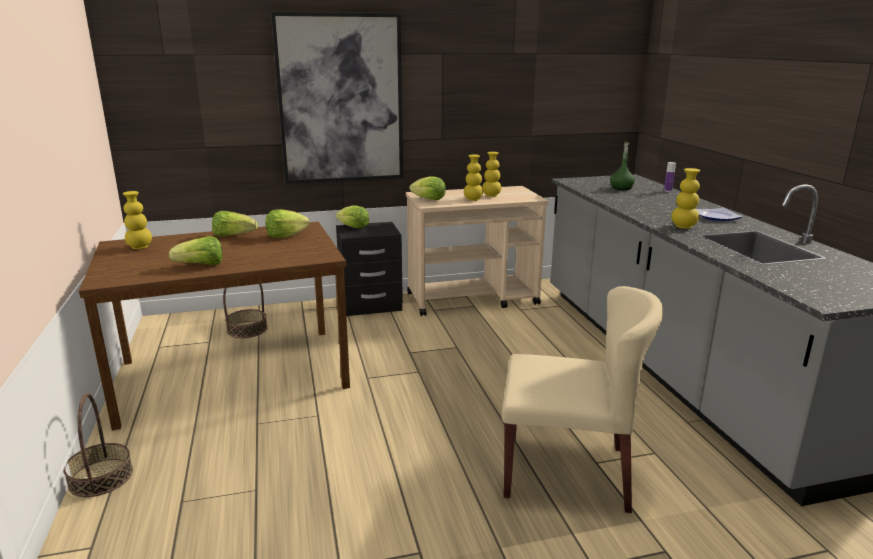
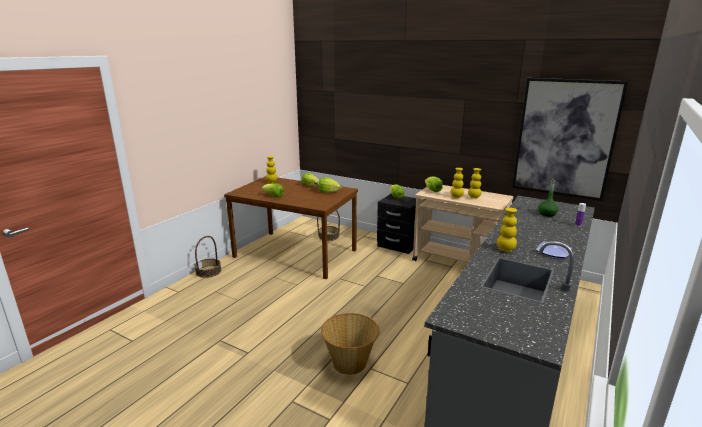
camera: 45 degrees right, 0 degrees up
picture [271,12,403,184] -> picture moved to [512,78,628,201]
beige chair [502,286,663,513] -> basket [321,313,379,375]

